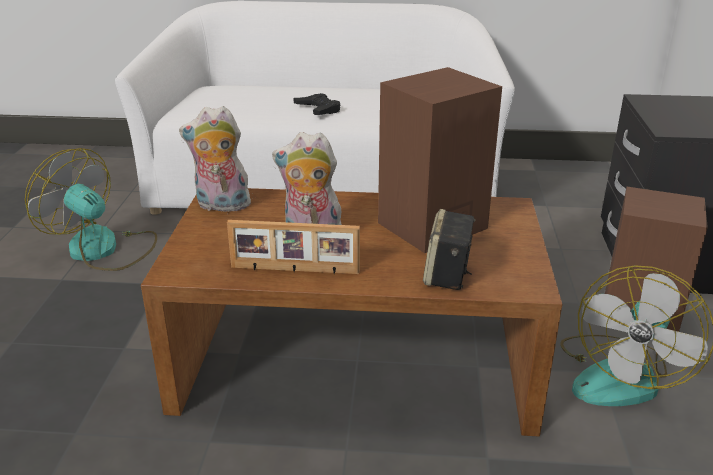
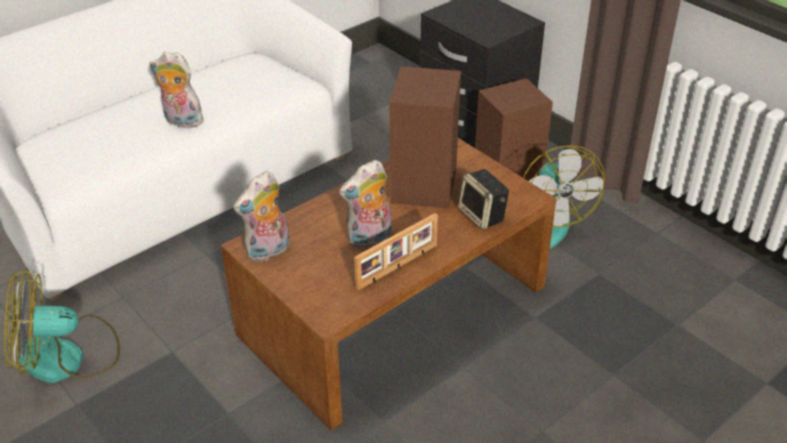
camera: 45 degrees left, 10 degrees up
black game controller [294,93,340,115] -> plush toy [149,51,204,130]

